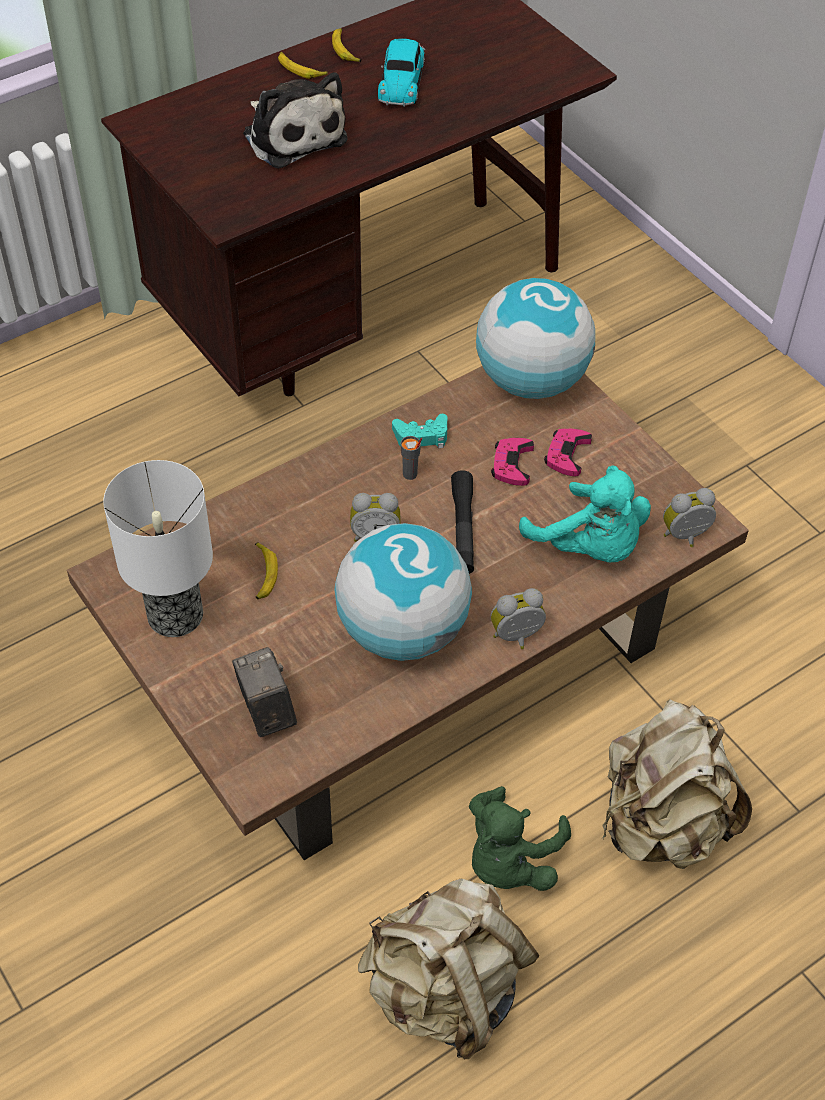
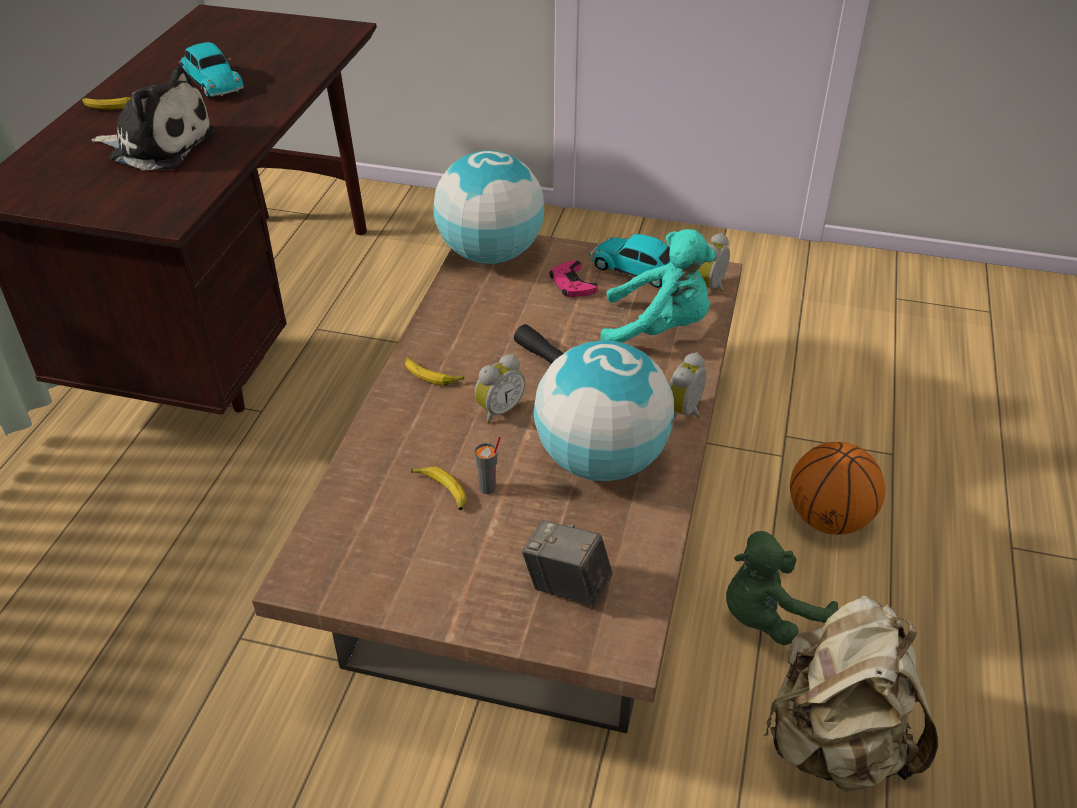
camera: 40 degrees left, 10 degrees down
table lamp [103,460,213,637] -> none
banana [332,28,362,62] -> banana moved to [405,356,464,386]
turquoise game controller [392,414,447,448] -> none
grey cup [400,436,422,480] -> grey cup moved to [474,437,501,494]
green plush toy [469,786,571,891] -> green plush toy turned 75 degrees clockwise [726,531,838,645]
pink game controller [491,438,534,486] -> none
beige backpack [602,699,752,869] -> basketball [790,442,885,535]
none -> toy car [589,233,670,288]

